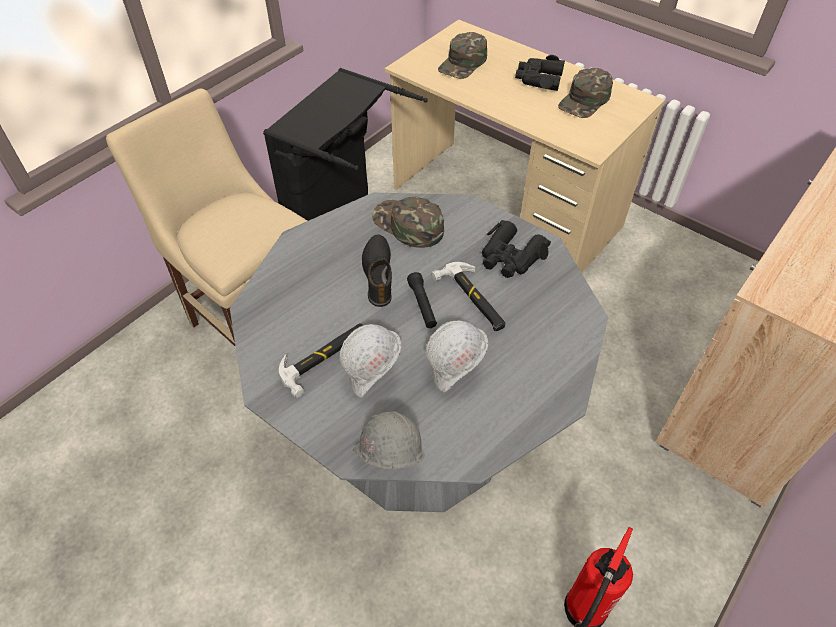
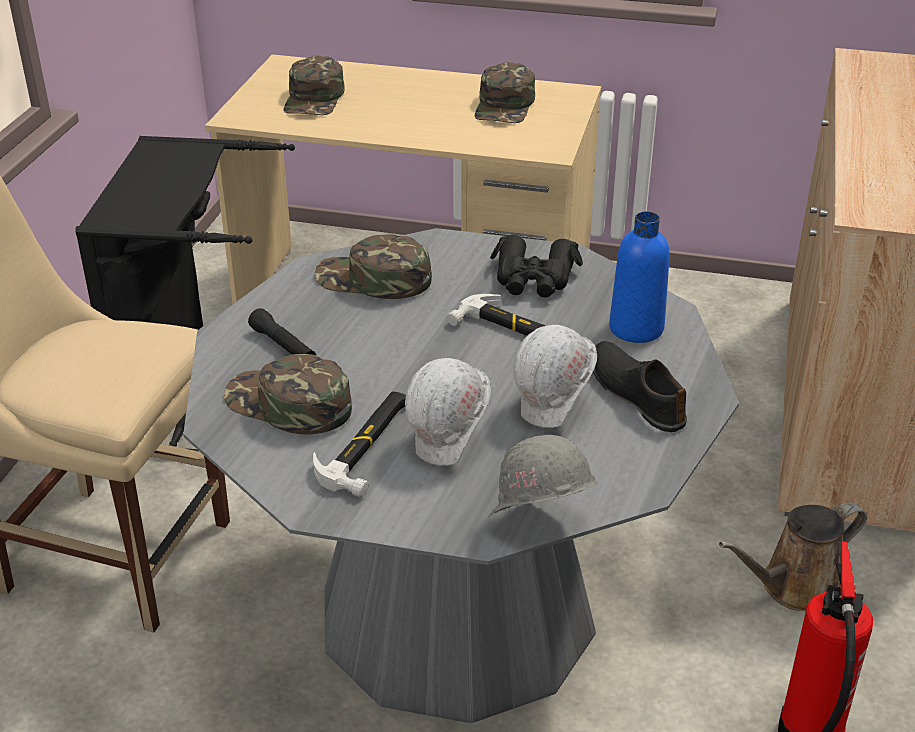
camera: 25 degrees left, 15 degrees down
black shoe [362,234,392,307] -> black shoe moved to [593,341,687,432]
black flashlight [407,272,437,328] -> black flashlight moved to [248,308,316,355]
black binoculars [515,55,565,91] -> none
none -> green cap [224,354,352,434]
none -> blue bottle [609,211,670,343]
none -> brown watering can [719,502,867,611]

